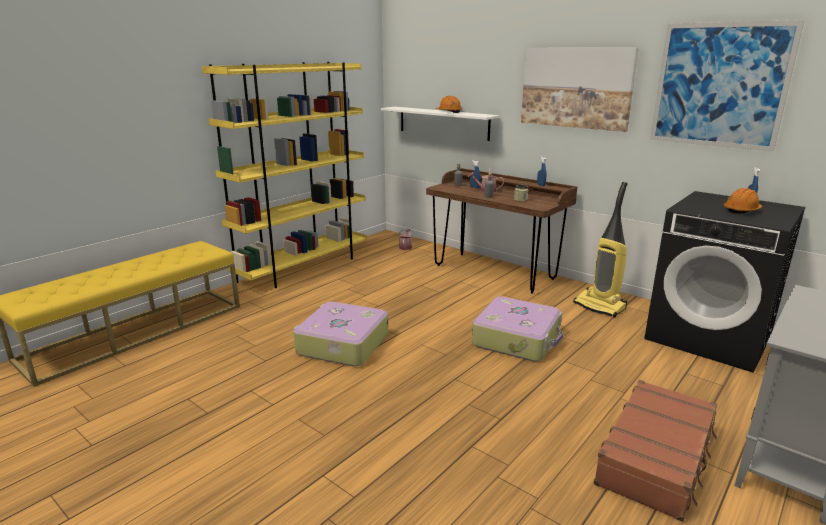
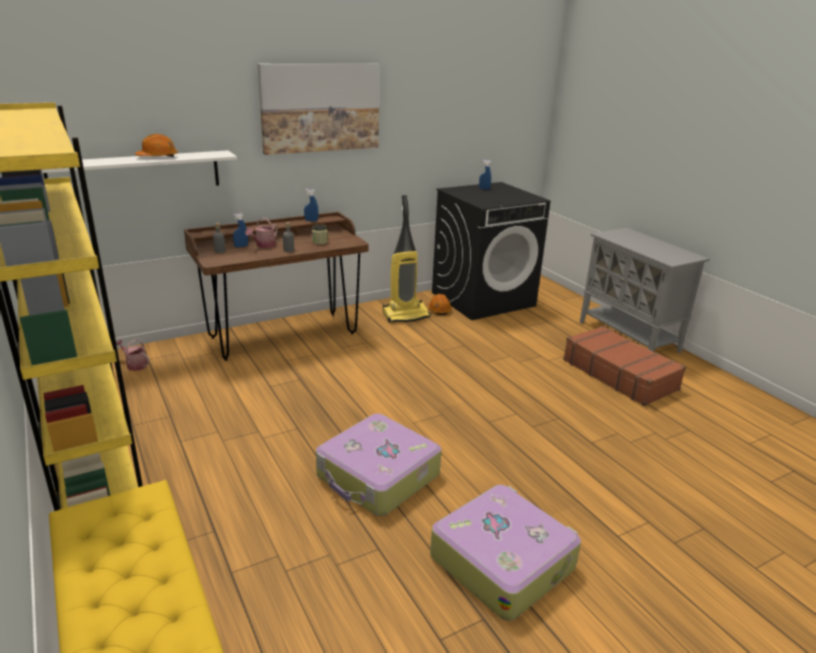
camera: 70 degrees left, 5 degrees up
suitcase [472,297,563,362] -> suitcase moved to [430,485,581,621]
picture [650,20,804,152] -> none
orange hard hat [724,188,762,214] -> orange hard hat moved to [428,294,452,315]

